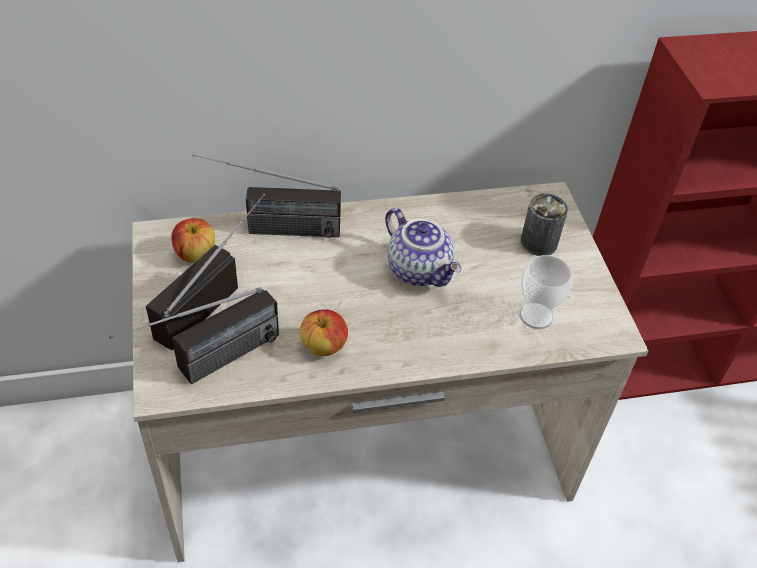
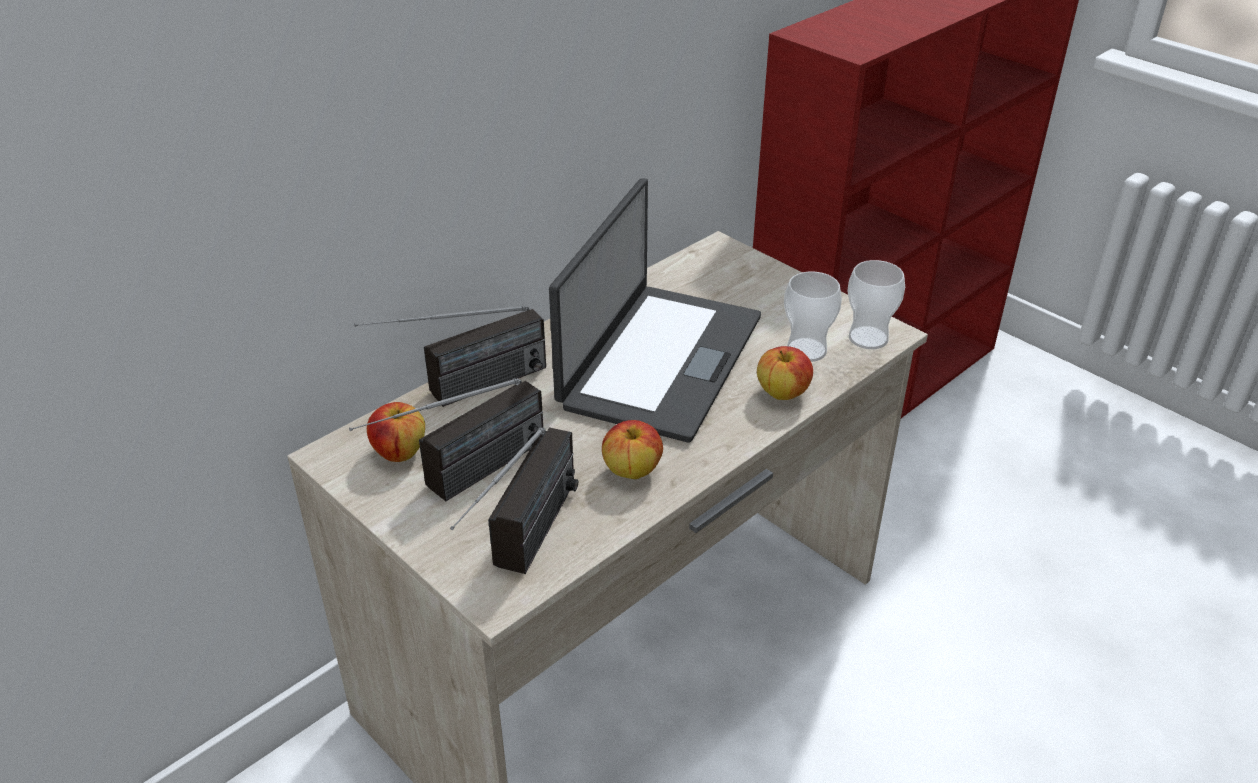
camera: 30 degrees left, 10 degrees down
radio [146,194,265,350] -> radio turned 135 degrees counterclockwise [349,378,543,501]
teapot [385,208,461,287] -> laptop [549,178,761,443]
can [521,193,568,256] -> none
none -> apple [757,346,813,400]
none -> cup [847,260,905,349]

